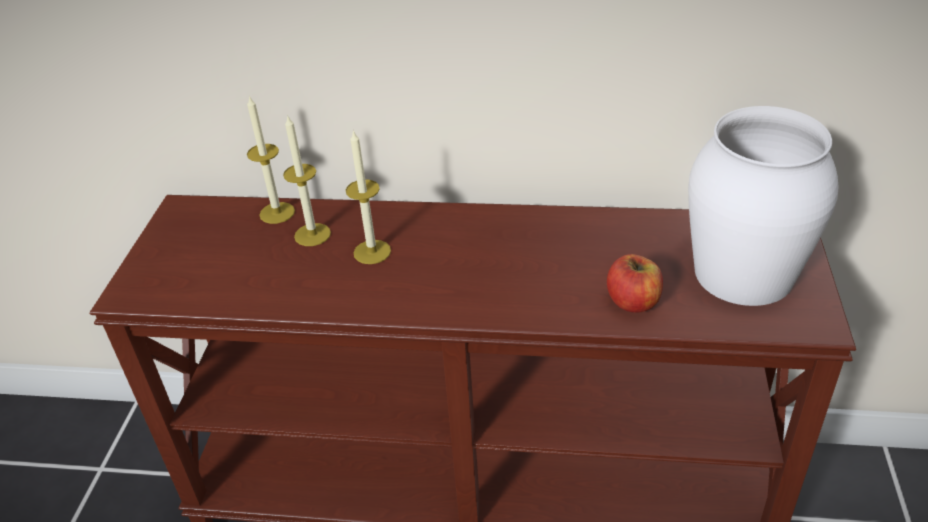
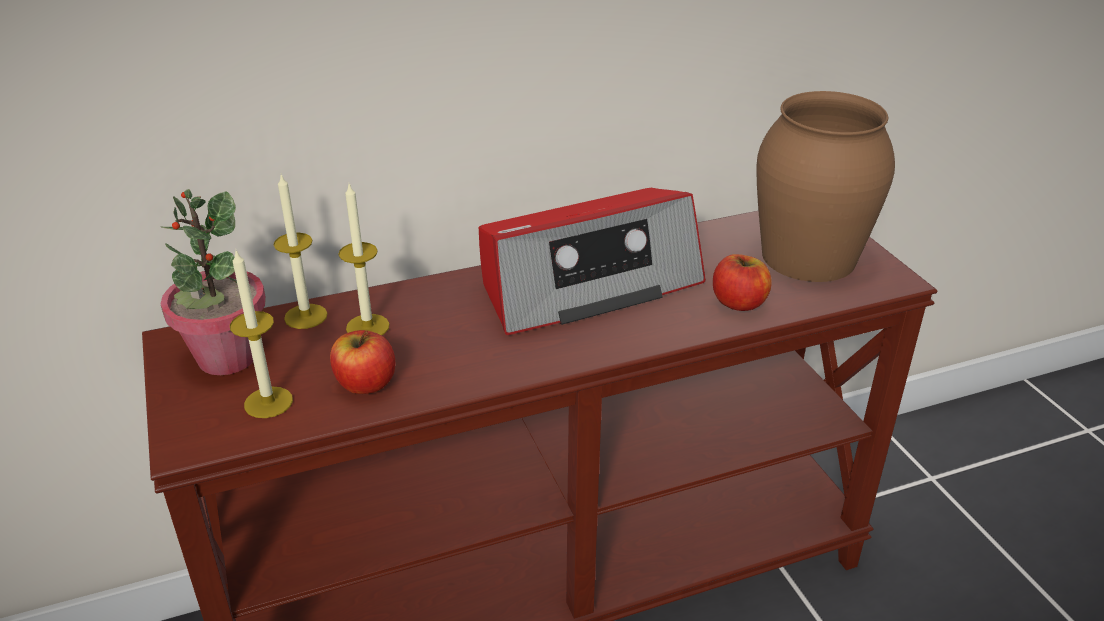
camera: 30 degrees left, 5 degrees down
candle [346,130,391,264] -> candle moved to [230,251,293,418]
white vase [688,106,838,306] -> brown vase [756,91,895,282]
none -> potted plant [161,189,266,375]
none -> apple [330,330,395,394]
none -> radio [479,188,706,335]

